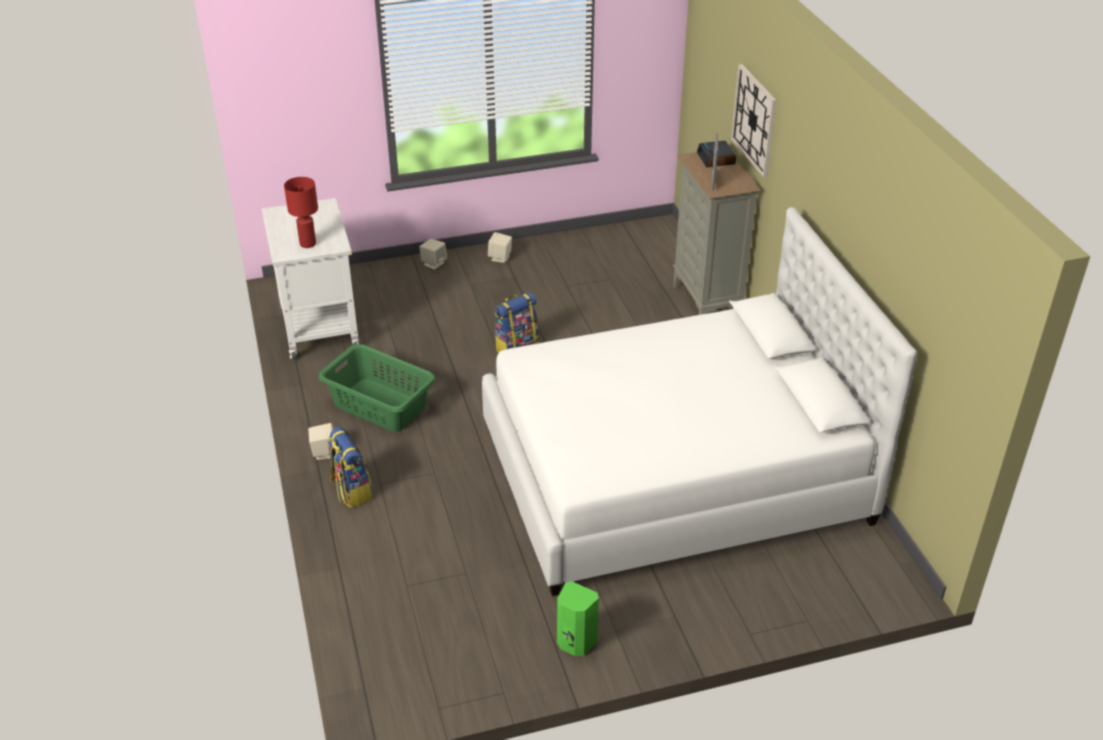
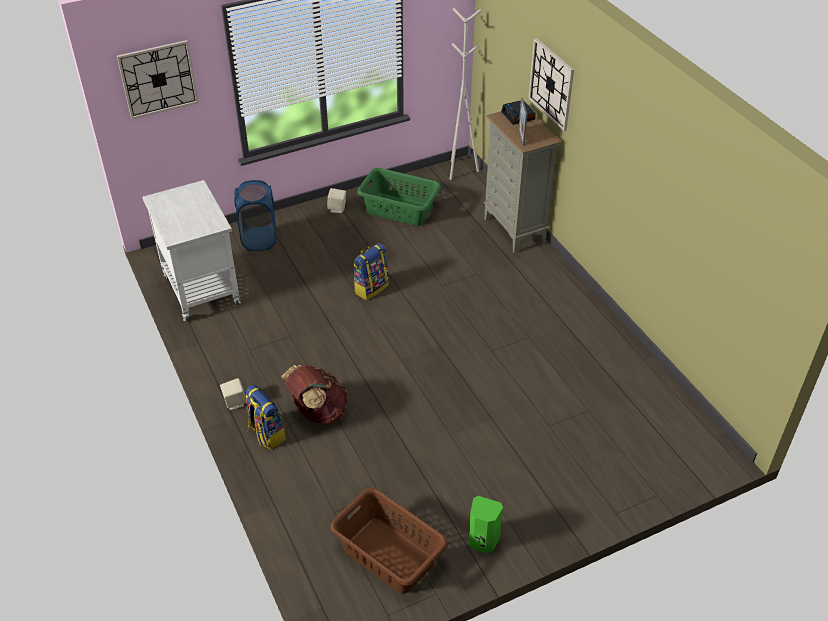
camera: 10 degrees left, 5 degrees up
red table lamp [284,177,318,248] -> none
green laundry basket [319,344,436,432] -> green laundry basket moved to [357,168,441,226]
beige speaker [419,239,447,270] -> none
white bed [482,207,918,596] -> none
none -> wall clock [117,40,199,119]
none -> blue laundry basket [234,180,276,251]
none -> brown backpack [281,365,348,425]
none -> brown laundry basket [330,488,448,594]
none -> grey clothes rack [450,8,481,180]

